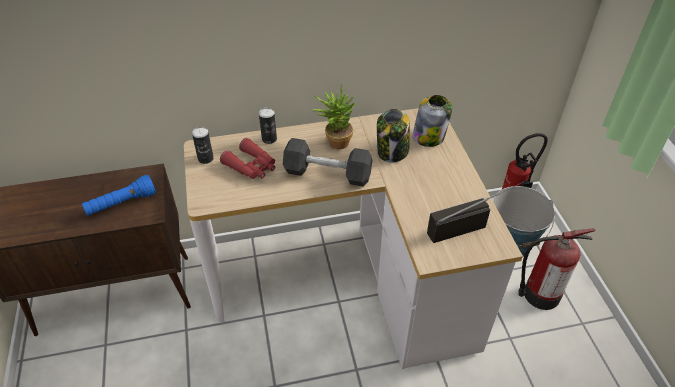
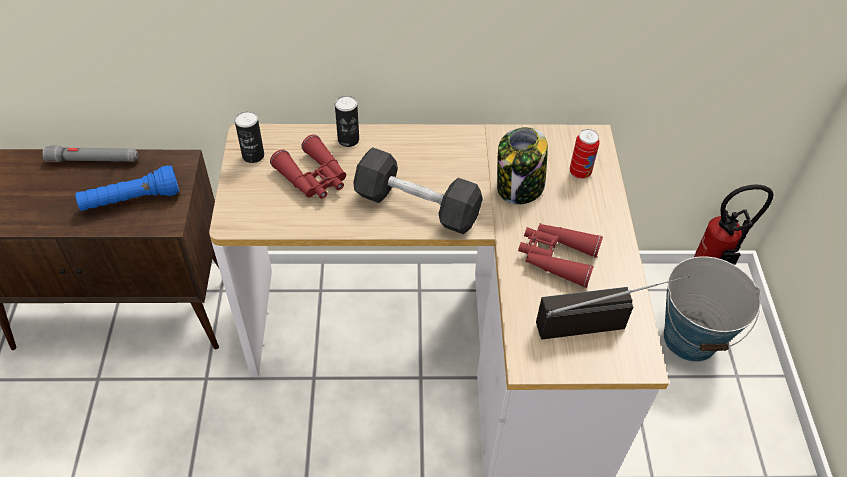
camera: 10 degrees right, 5 degrees up
potted plant [312,85,356,150] -> none
jar [413,95,452,147] -> can [570,129,600,179]
fire extinguisher [518,228,596,310] -> none
none -> grey flashlight [42,146,138,162]
none -> red binoculars [518,223,603,288]

